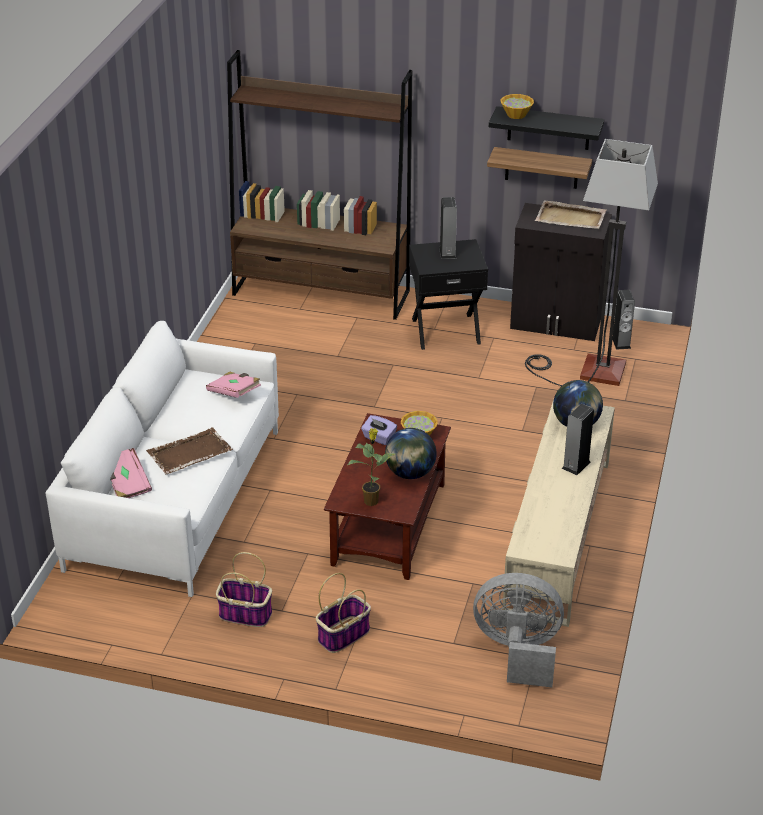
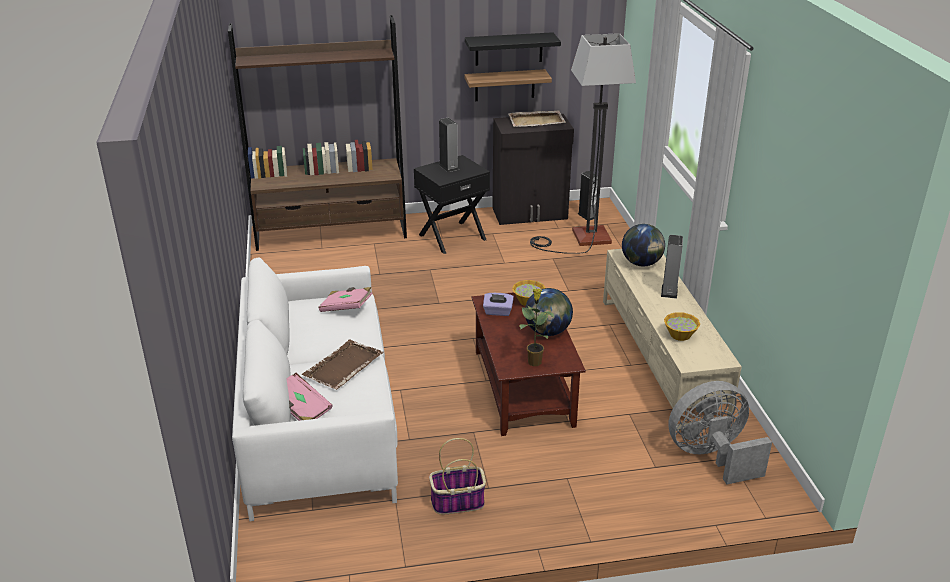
camera: 25 degrees left, 5 degrees down
basket [316,573,371,653] -> none
bowl [500,94,534,119] -> bowl moved to [664,312,700,341]

